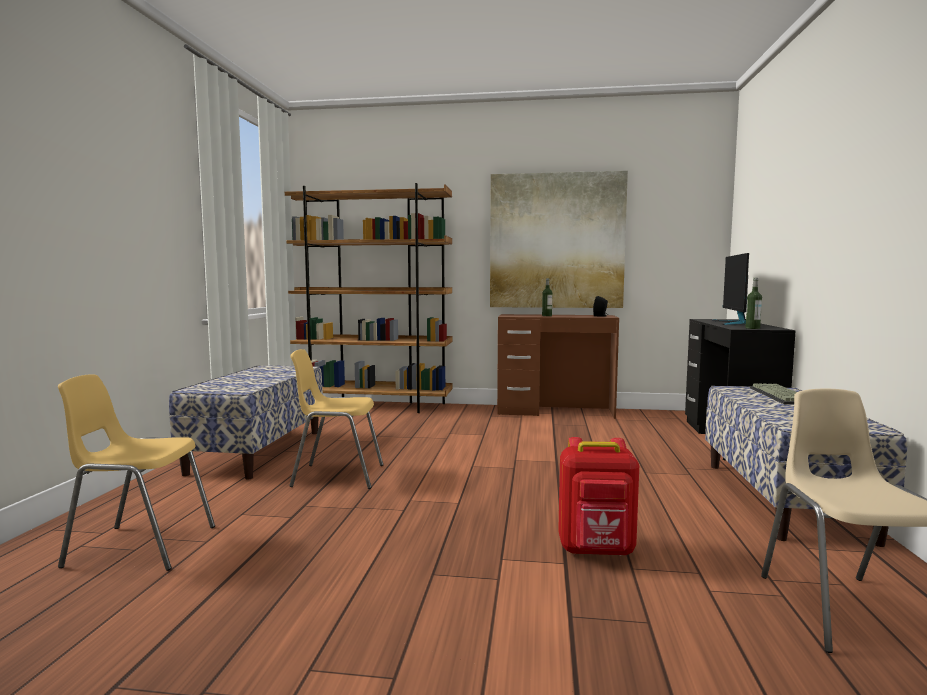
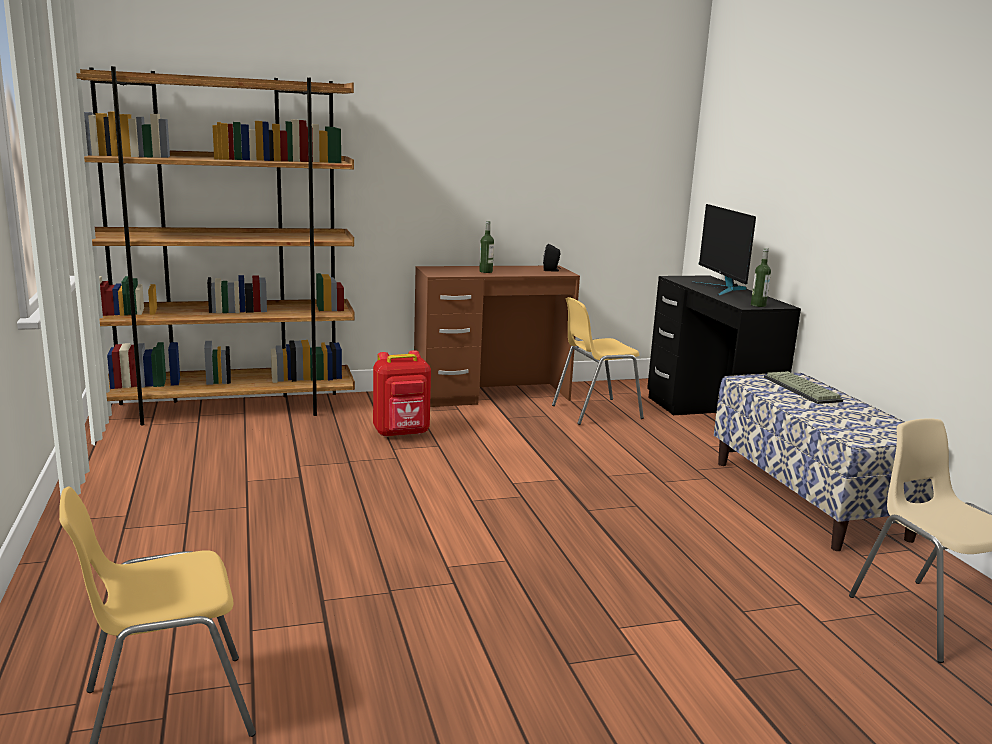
camera: 25 degrees left, 10 degrees up
bench [169,365,323,480] -> none
yellow chair [289,349,384,489] -> yellow chair moved to [552,297,644,425]
picture [490,171,628,308] -> none
red backpack [558,437,639,556] -> red backpack moved to [373,350,431,437]

